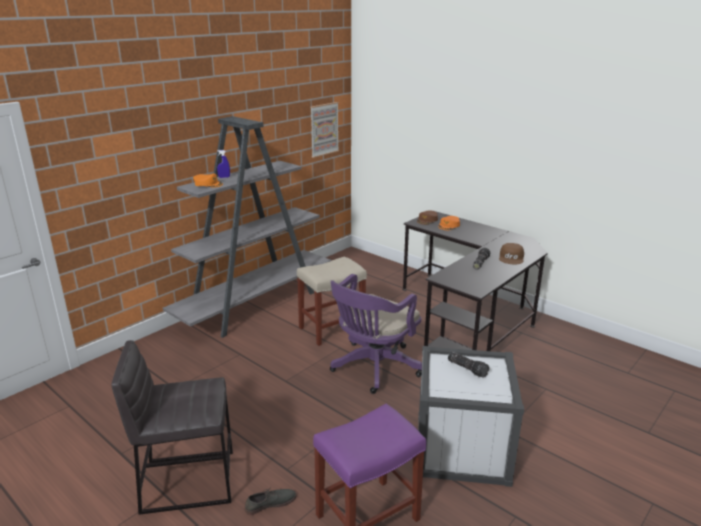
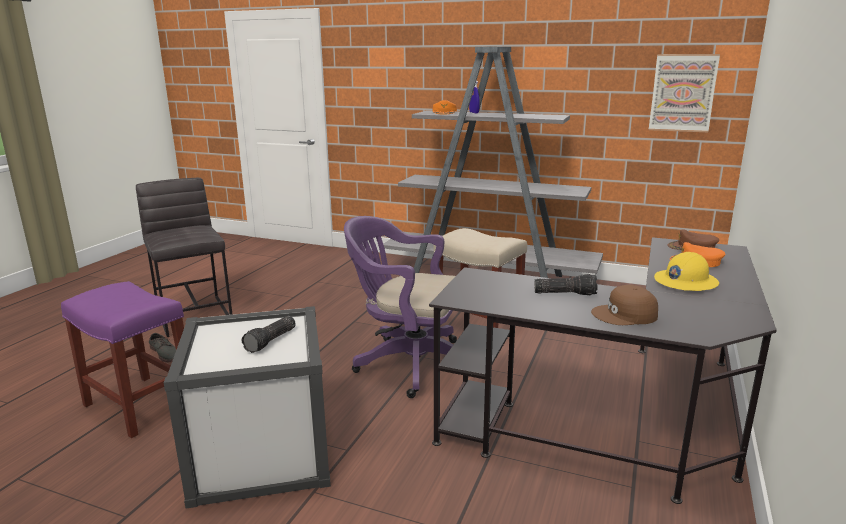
camera: 70 degrees right, 5 degrees down
none -> yellow hard hat [654,252,719,291]

